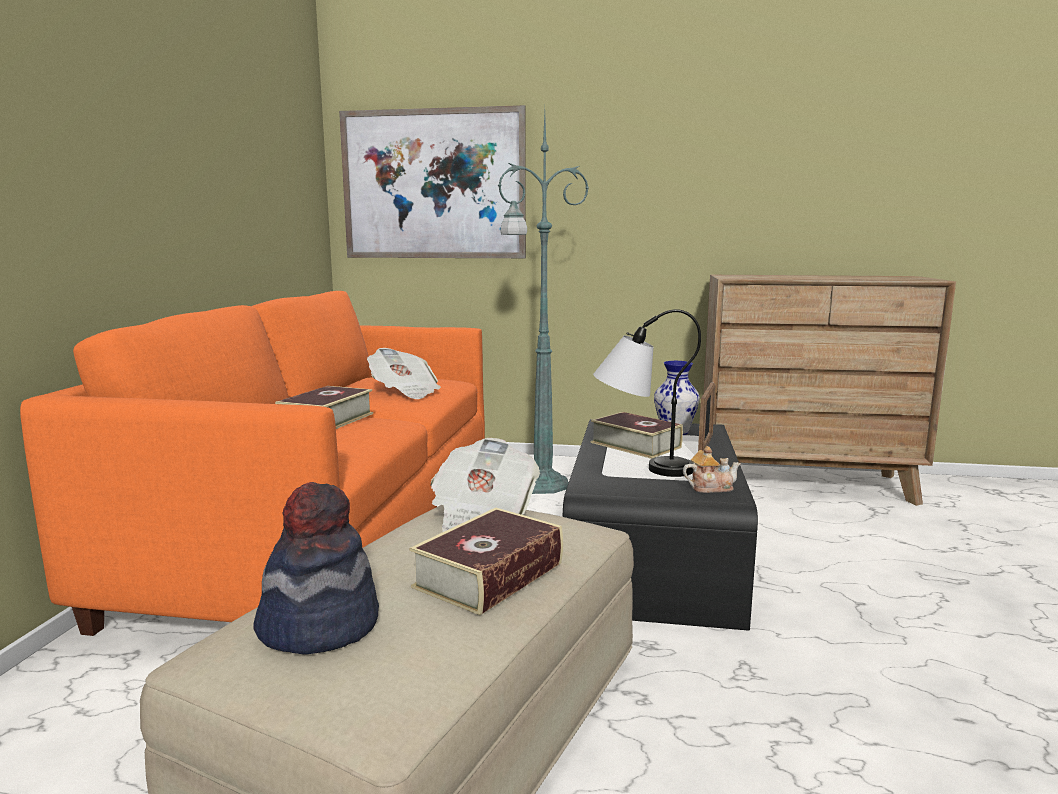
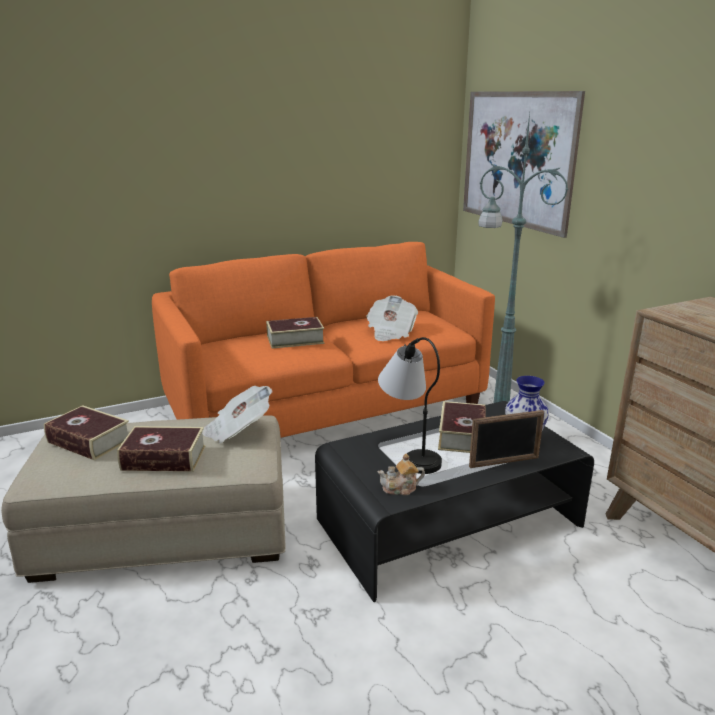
camera: 55 degrees right, 10 degrees up
hat [253,482,379,655] -> book [44,405,129,460]
teapot [683,446,741,493] -> teapot turned 120 degrees clockwise [378,454,425,495]

